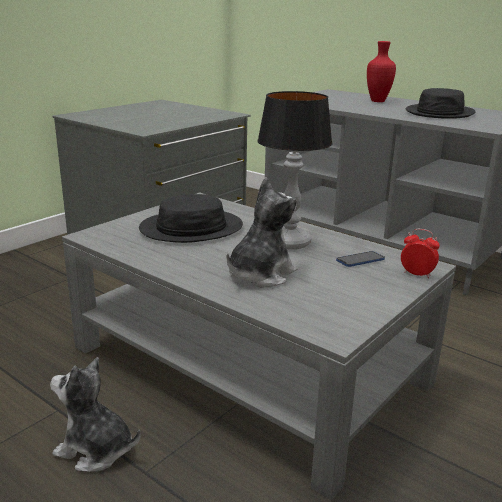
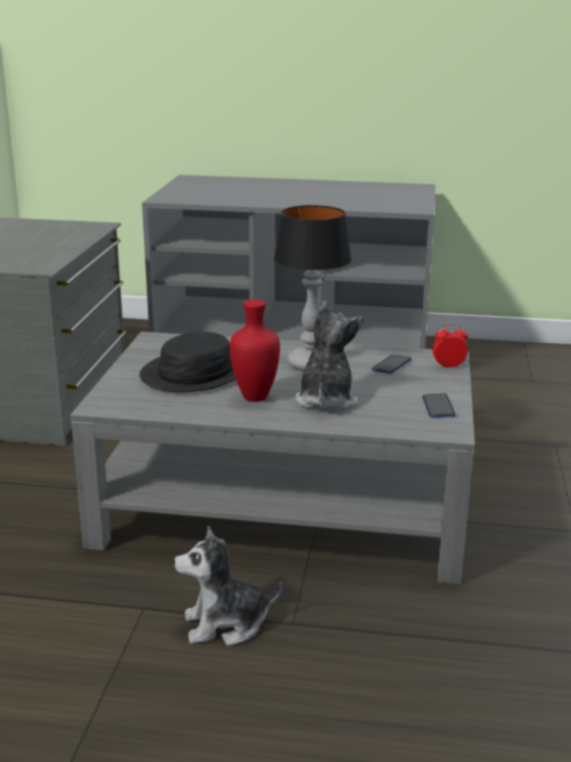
camera: 30 degrees left, 0 degrees up
red vase [367,41,396,102] -> red vase moved to [230,299,280,402]
black hat [406,88,476,119] -> none
none -> phone [422,393,455,418]

